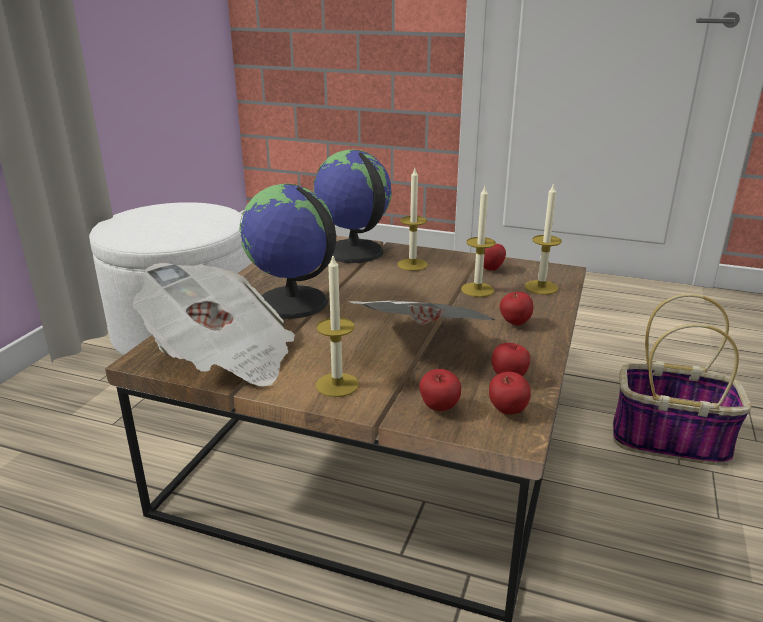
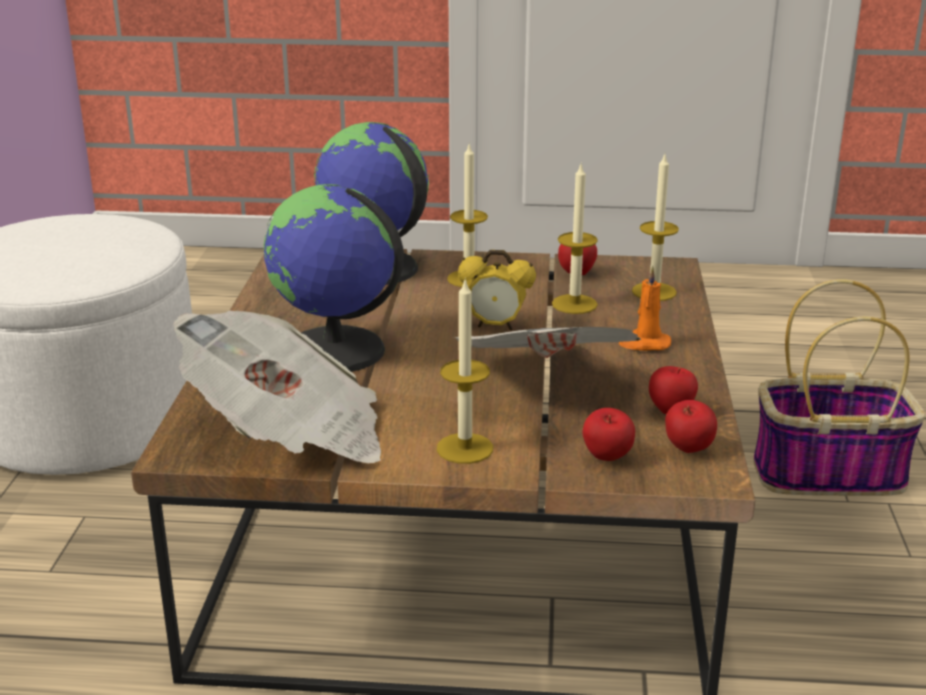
camera: 15 degrees left, 0 degrees up
apple [500,292,533,326] -> orange candle [619,266,671,351]
none -> alarm clock [458,250,536,331]

